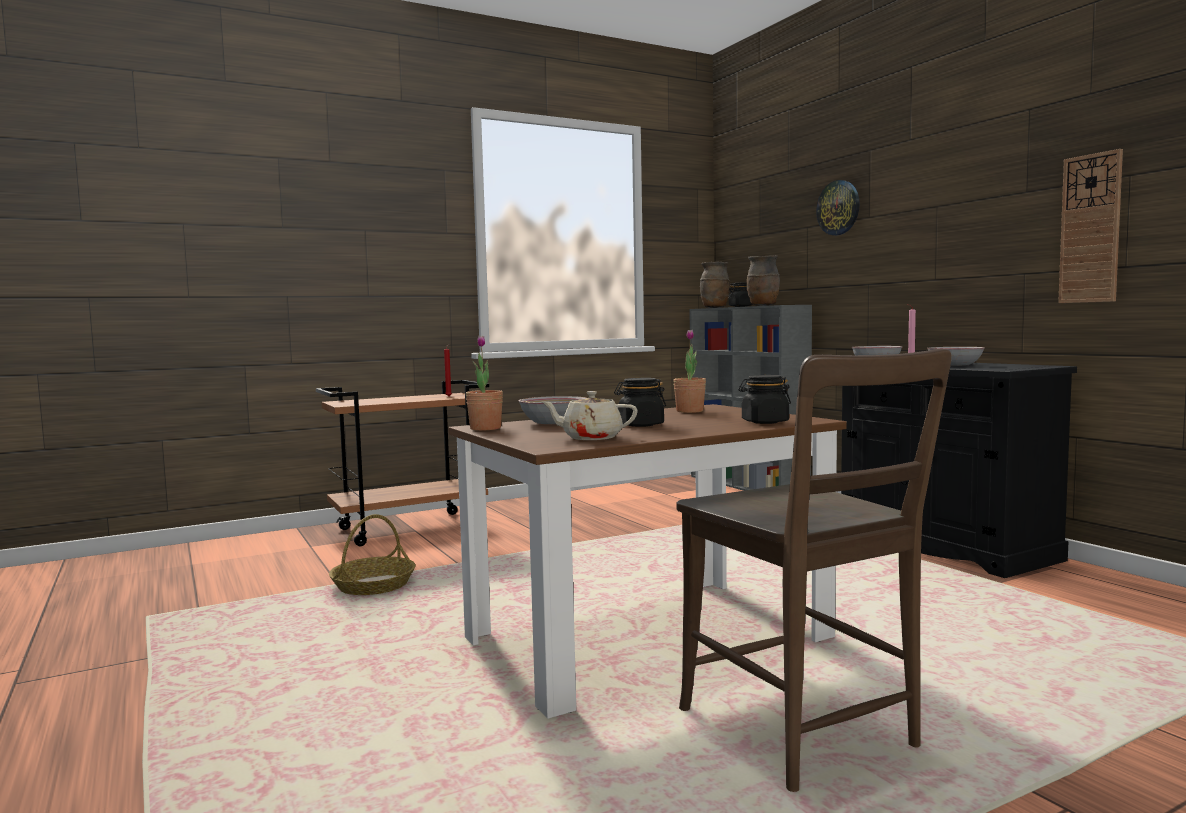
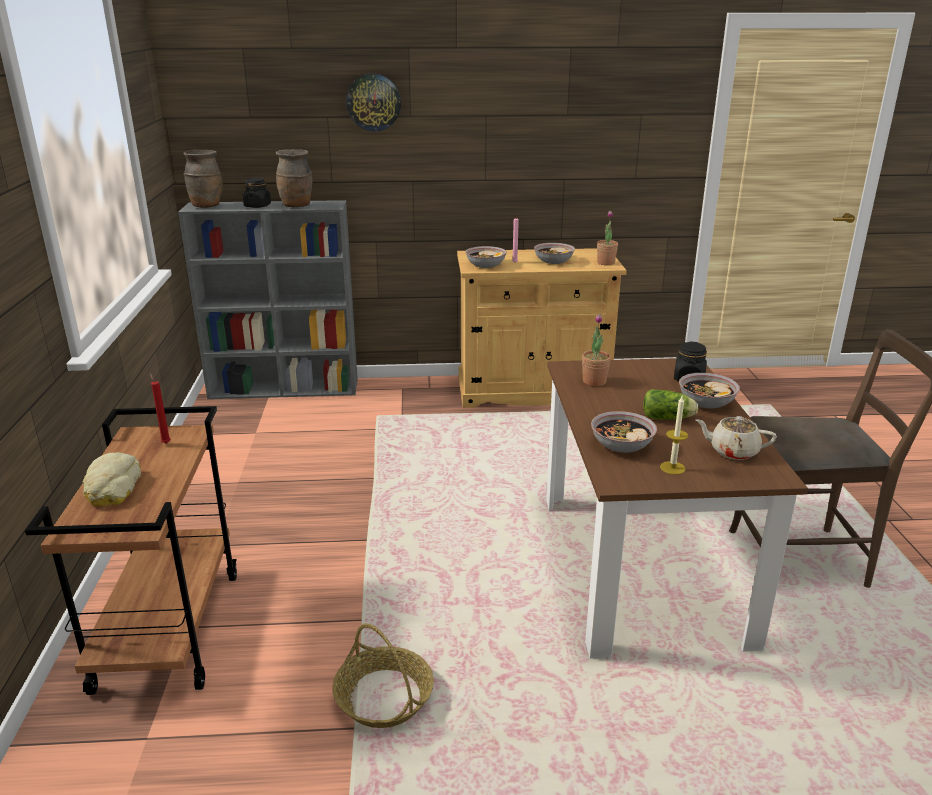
camera: 65 degrees left, 20 degrees up
potted plant [466,336,503,430] -> potted plant moved to [597,211,618,266]
beige teapot [542,391,638,440] -> beige teapot turned 75 degrees clockwise [696,416,777,460]
black jar [614,378,666,427] -> lettuce [643,389,698,419]
black cabinet [841,363,1077,578] -> beige cabinet [457,248,627,408]
wall clock [1058,149,1123,303] -> none
none -> bread [82,452,141,507]
none -> candle [660,396,688,475]
none -> bowl [679,373,740,409]

